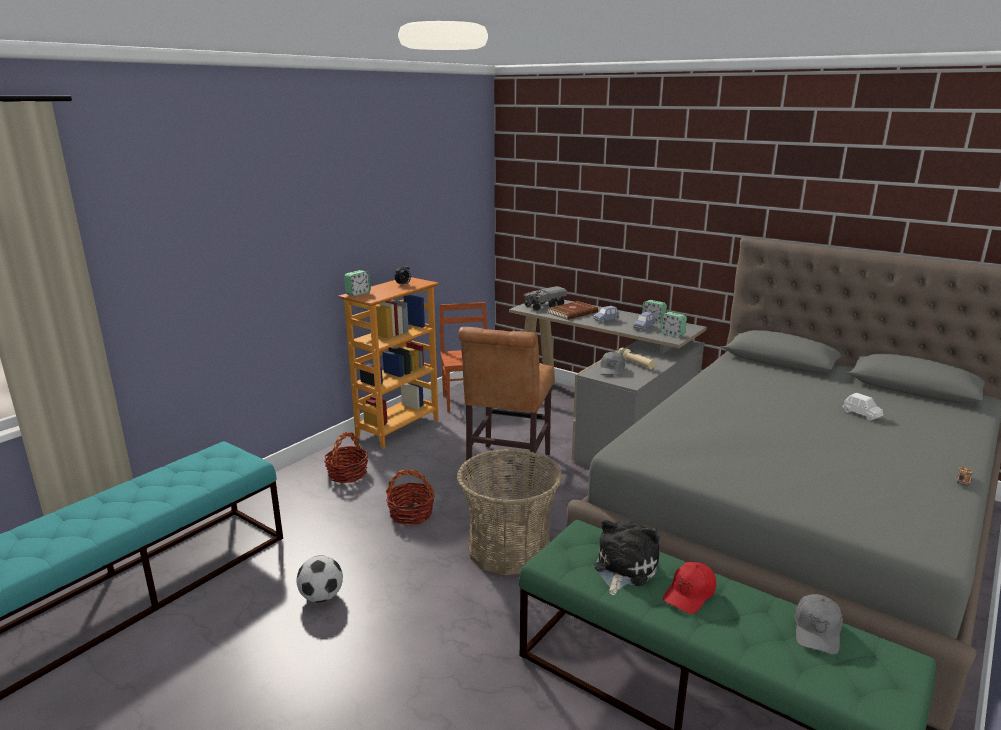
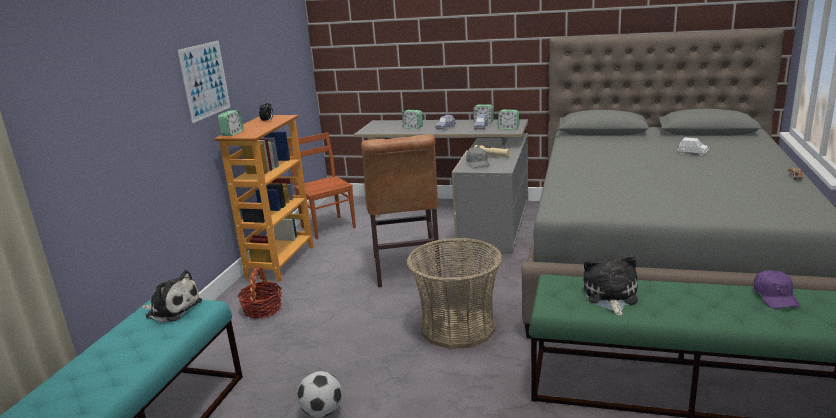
camera: 20 degrees left, 0 degrees up
basket [386,469,434,526] -> none
toy truck [524,286,567,311] -> none
brown book [548,301,598,320] -> alarm clock [402,110,423,129]
red cap [663,562,716,614] -> none
grey cap [794,594,843,655] -> purple cap [754,270,800,309]
none -> plush toy [141,270,202,322]
none -> picture [177,40,230,123]

